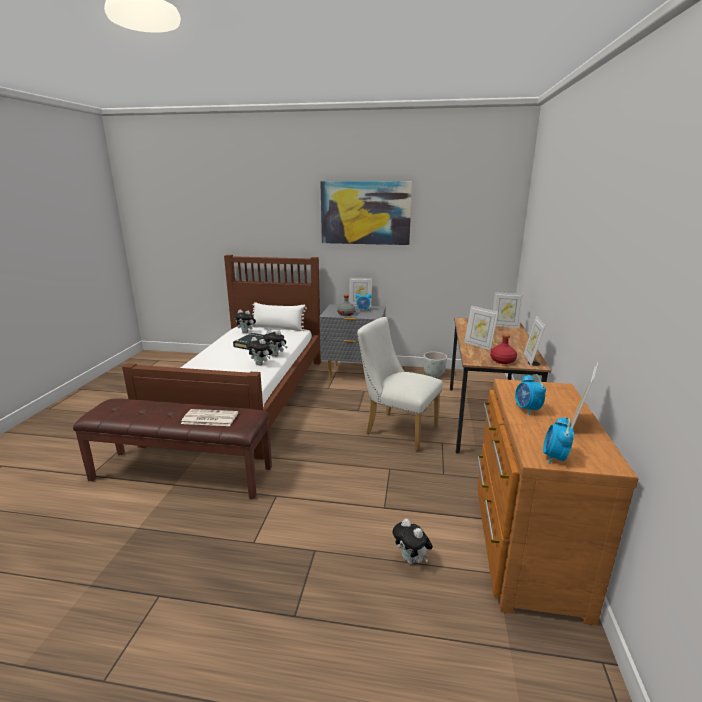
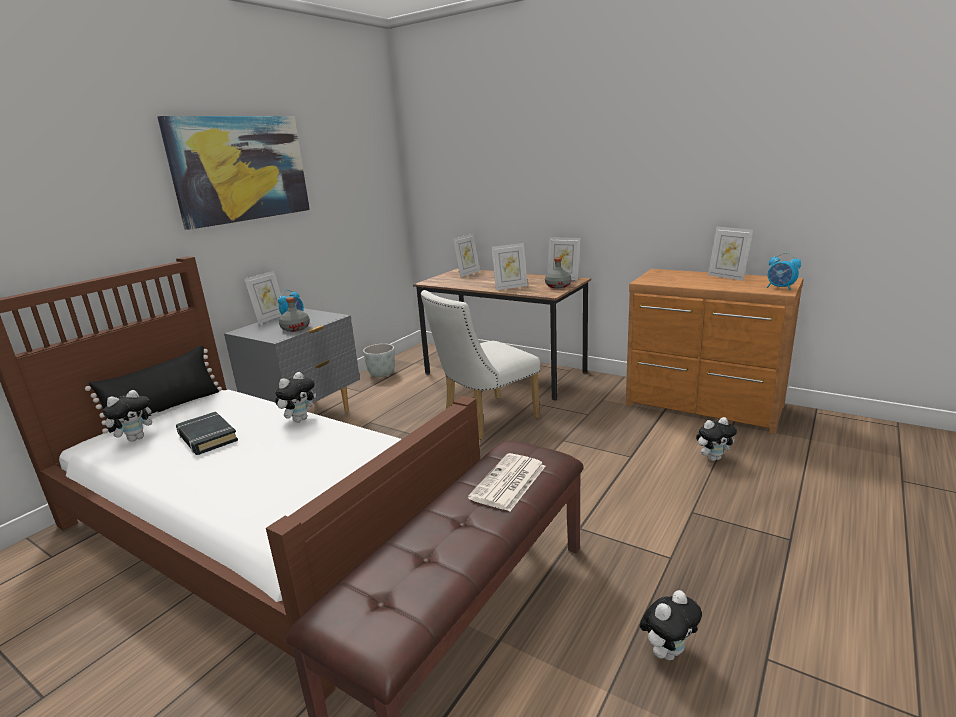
camera: 65 degrees left, 0 degrees up
plush toy [246,337,273,366] -> plush toy moved to [640,590,702,660]
white pillow [251,302,307,331] -> black pillow [85,345,222,433]
red bottle [490,334,517,364] -> grey bottle [545,257,572,288]
alarm clock [515,374,546,415] -> none

